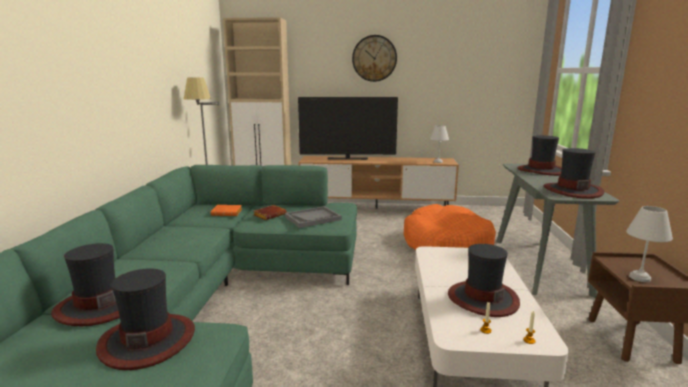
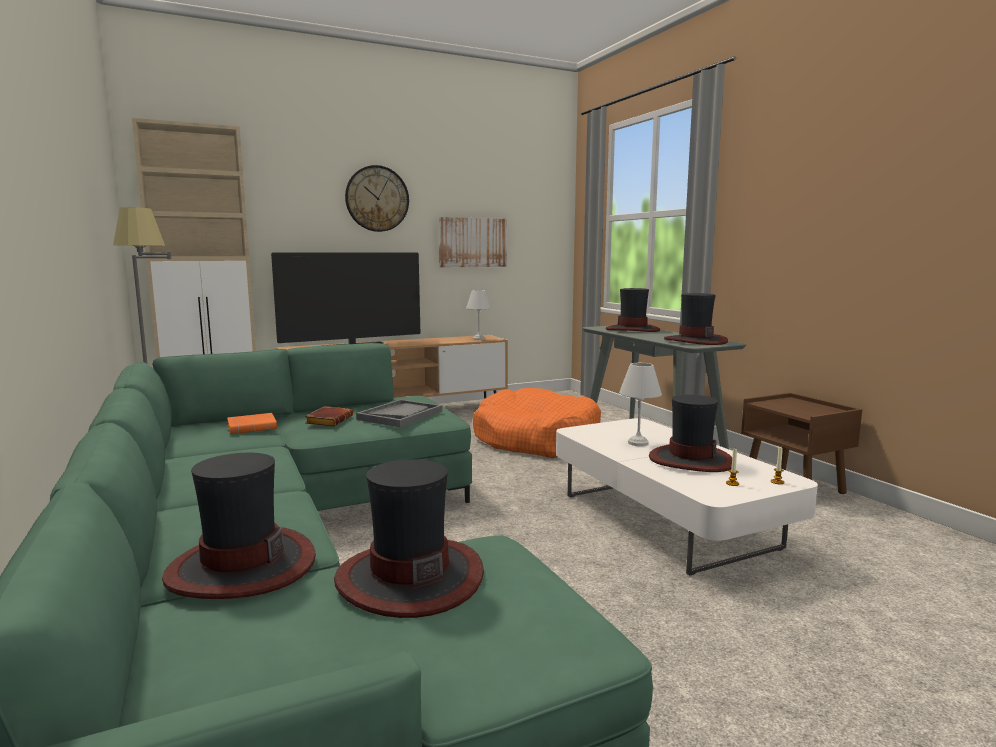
camera: 30 degrees left, 5 degrees down
white table lamp [626,206,673,282] -> white table lamp moved to [619,363,662,446]
none -> picture [438,217,507,267]

